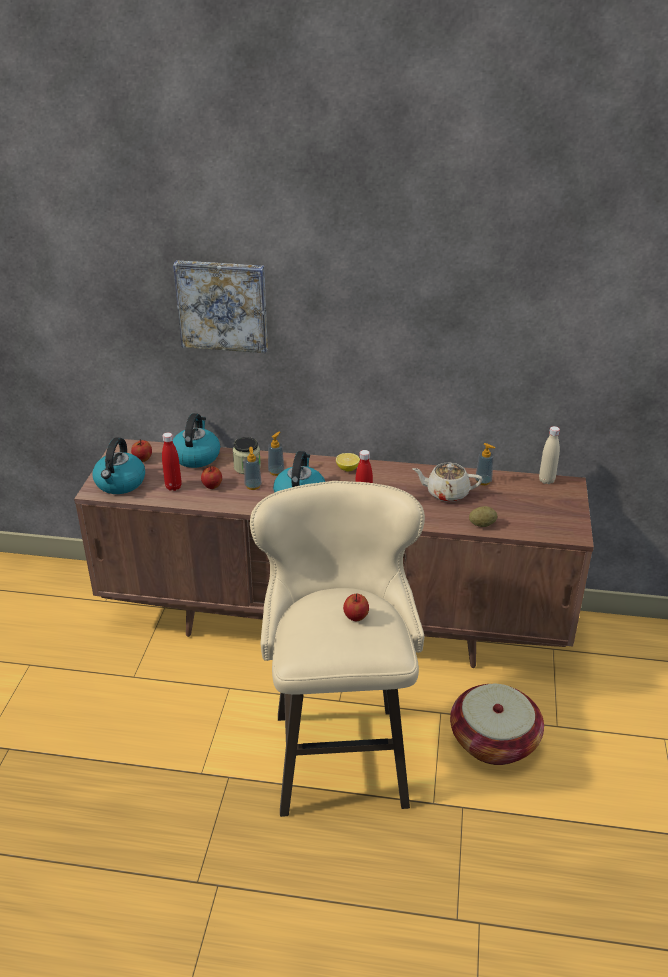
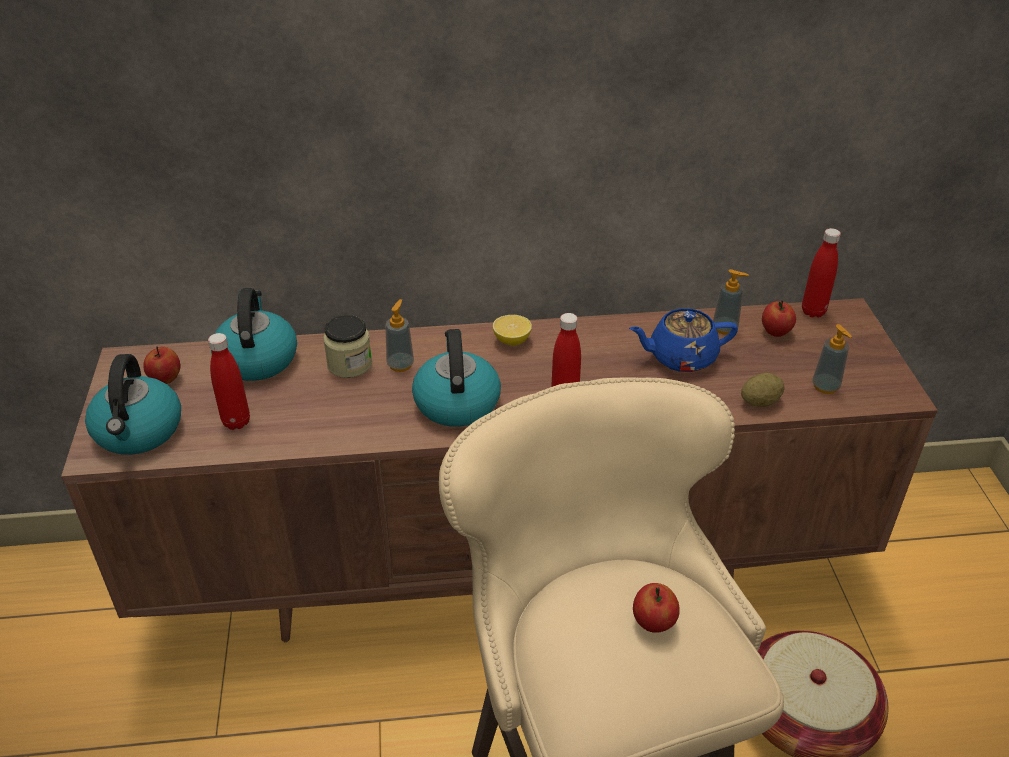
camera: 15 degrees left, 5 degrees up
picture [173,260,268,353] -> none
apple [201,465,222,489] -> apple moved to [762,300,796,337]
soap dispenser [244,447,262,490] -> soap dispenser moved to [812,324,852,394]
beige teapot [412,463,483,502] -> blue teapot [629,308,738,372]
beige bottle [539,426,560,484] -> red bottle [802,228,841,318]

